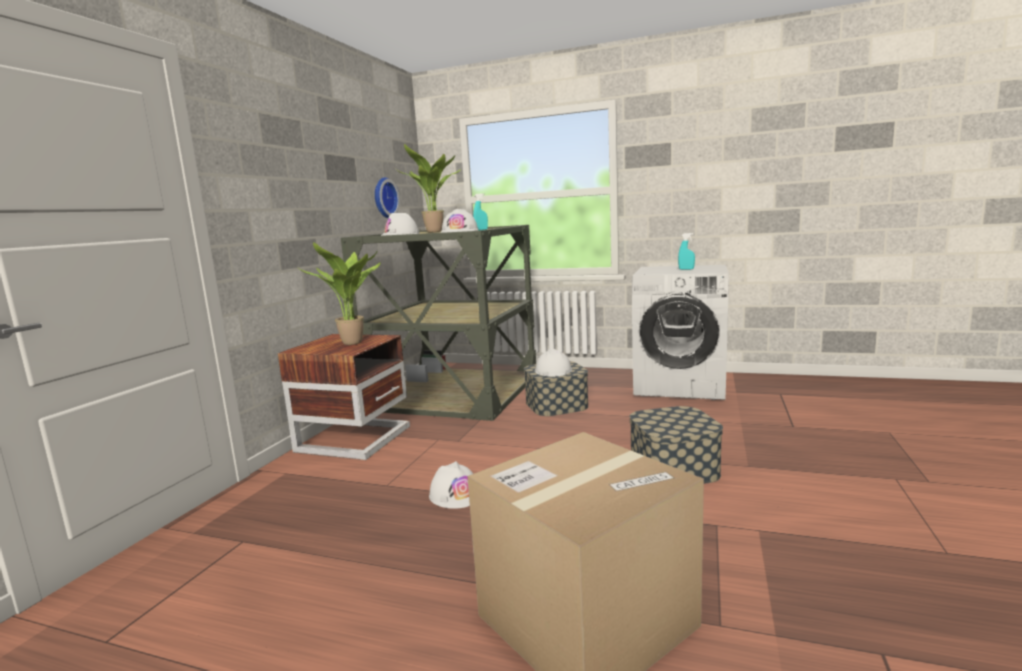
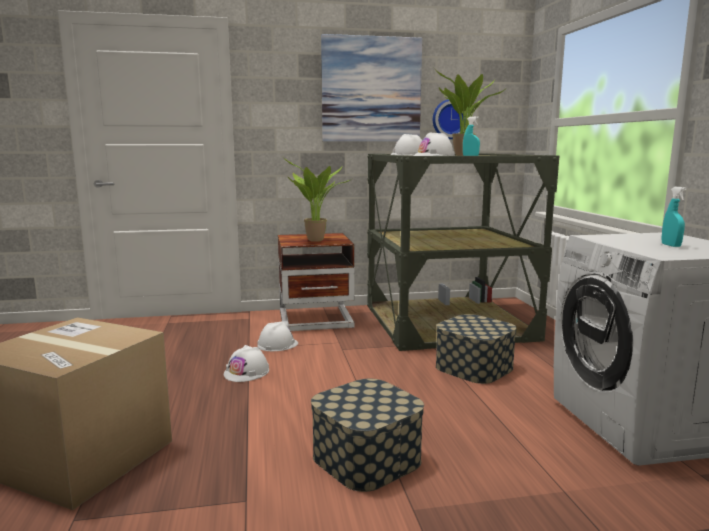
camera: 60 degrees right, 0 degrees up
white hard hat [535,348,572,377] -> white hard hat moved to [257,321,298,351]
none -> picture [321,34,422,142]

